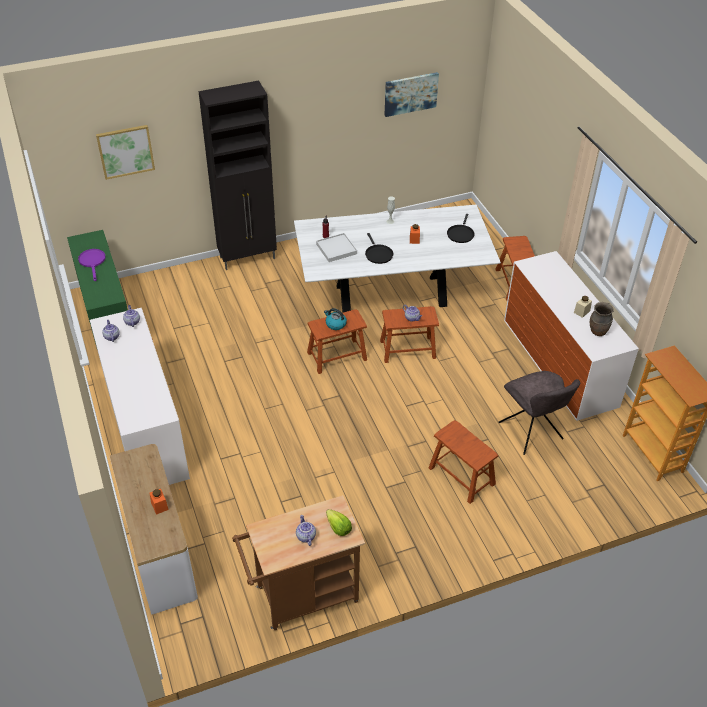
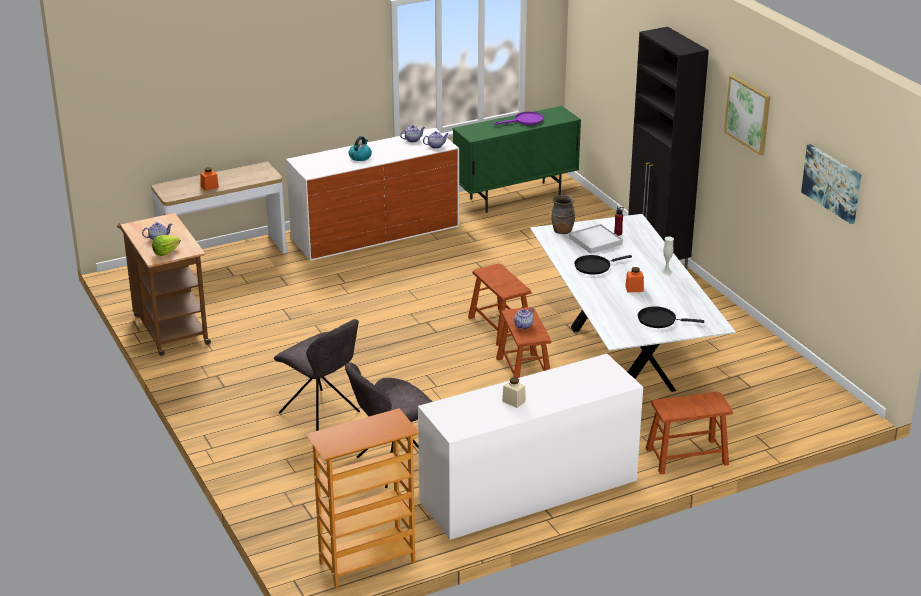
camera: 85 degrees right, 15 degrees down
picture [96,125,155,180] -> picture moved to [724,75,770,155]
kettle [324,308,347,330] -> kettle moved to [349,136,372,161]
brown stool [429,420,498,504] -> grey chair [274,319,360,431]
brown vase [590,302,614,336] -> brown vase moved to [551,195,575,234]

